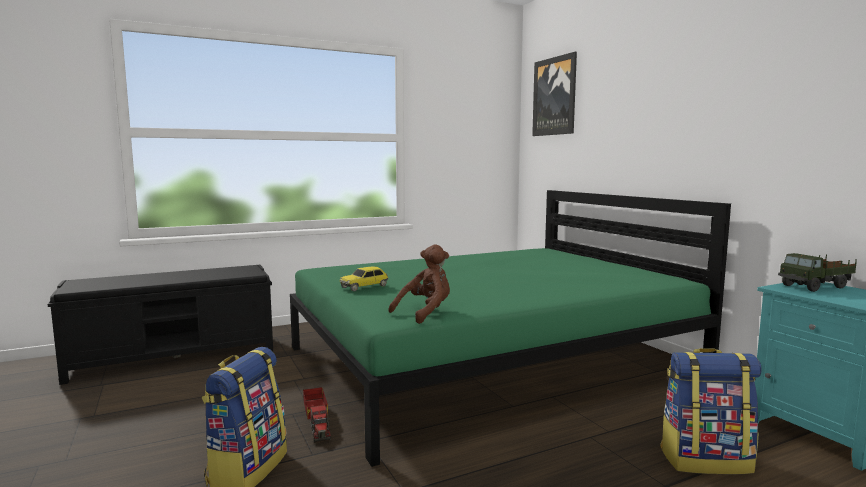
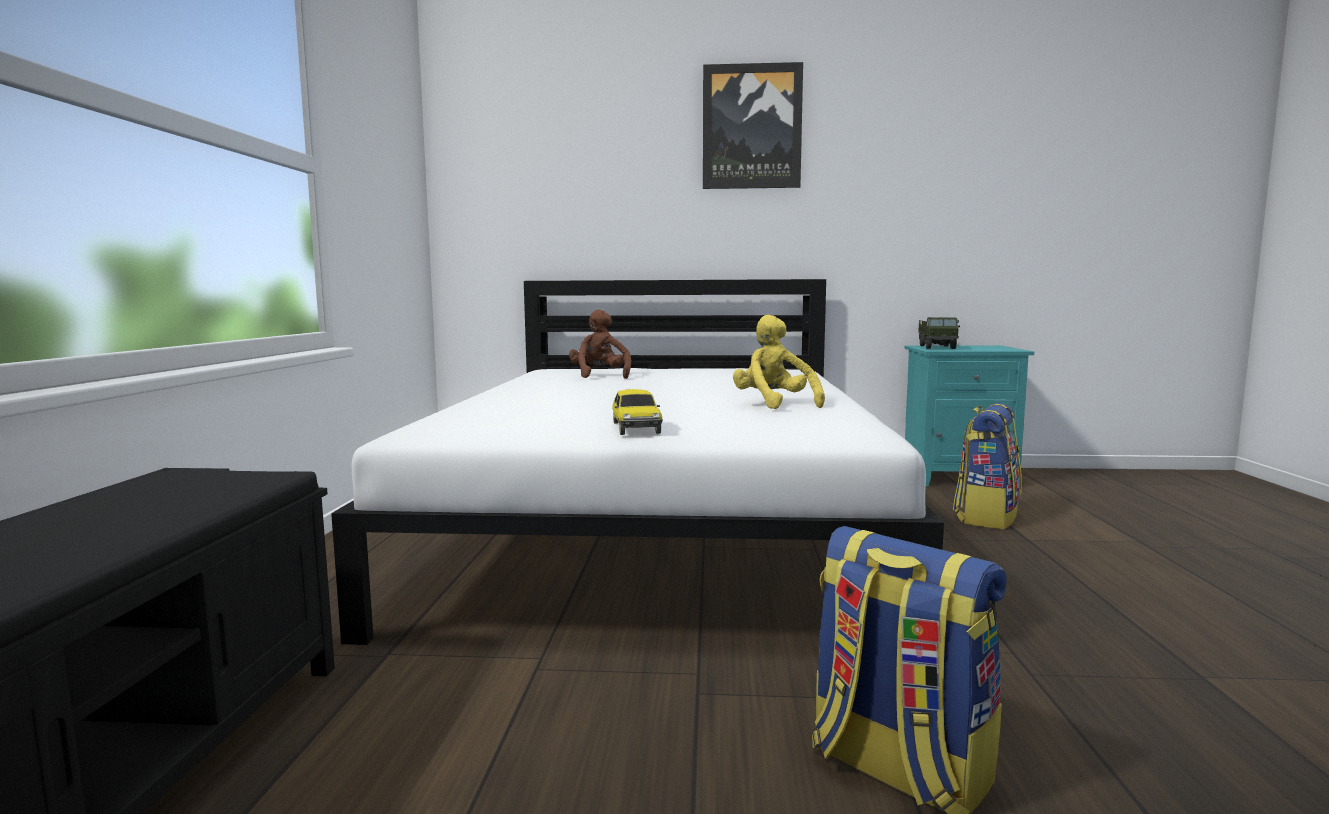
camera: 60 degrees left, 0 degrees up
green bed [290,190,731,467] -> white bed [331,279,944,645]
toy truck [303,387,331,443] -> none
brown plush toy [389,245,450,324] -> brown plush toy moved to [569,310,631,379]
picture [532,52,577,136] -> picture moved to [703,62,803,189]
none -> yellow plush toy [733,315,825,409]

